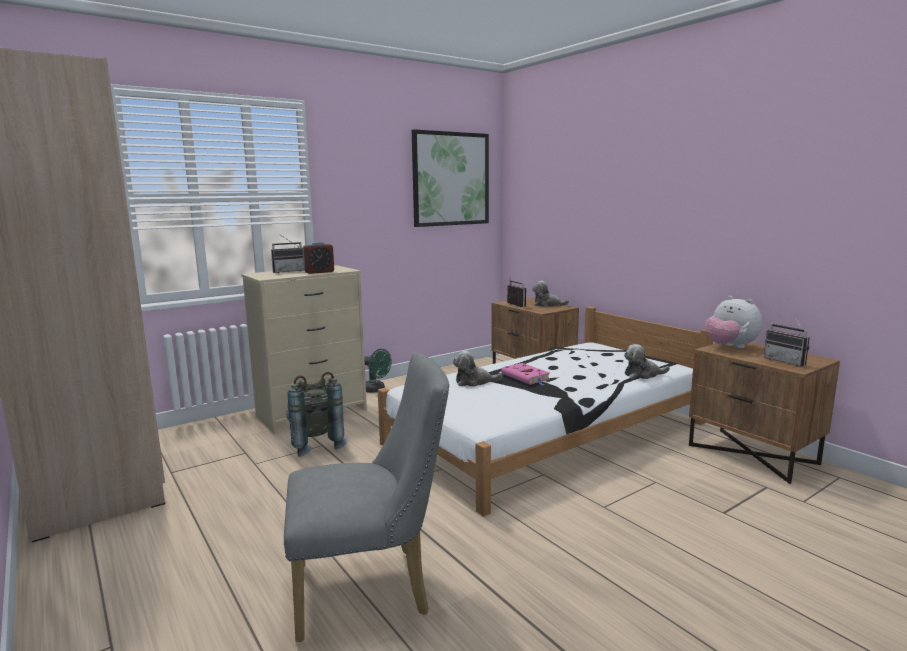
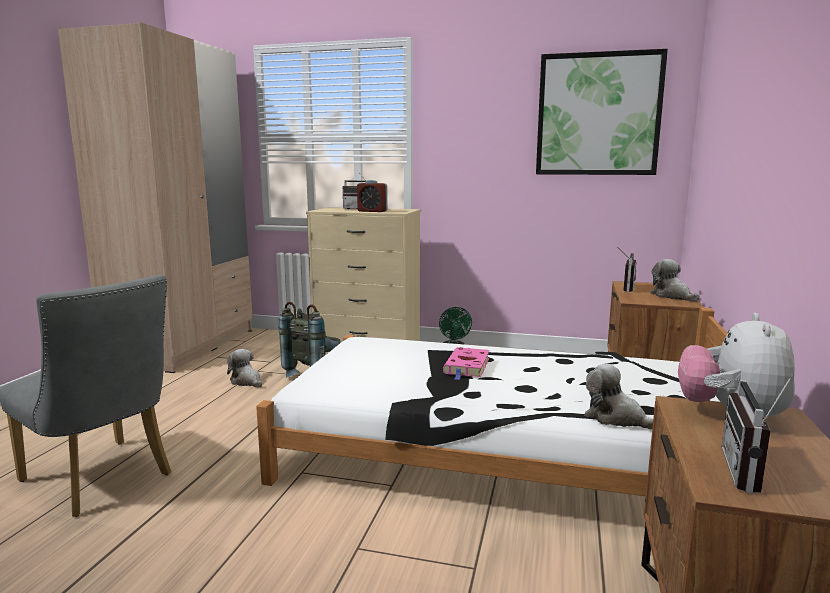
camera: 50 degrees right, 0 degrees up
plush toy [453,351,502,387] -> plush toy moved to [227,349,262,388]

